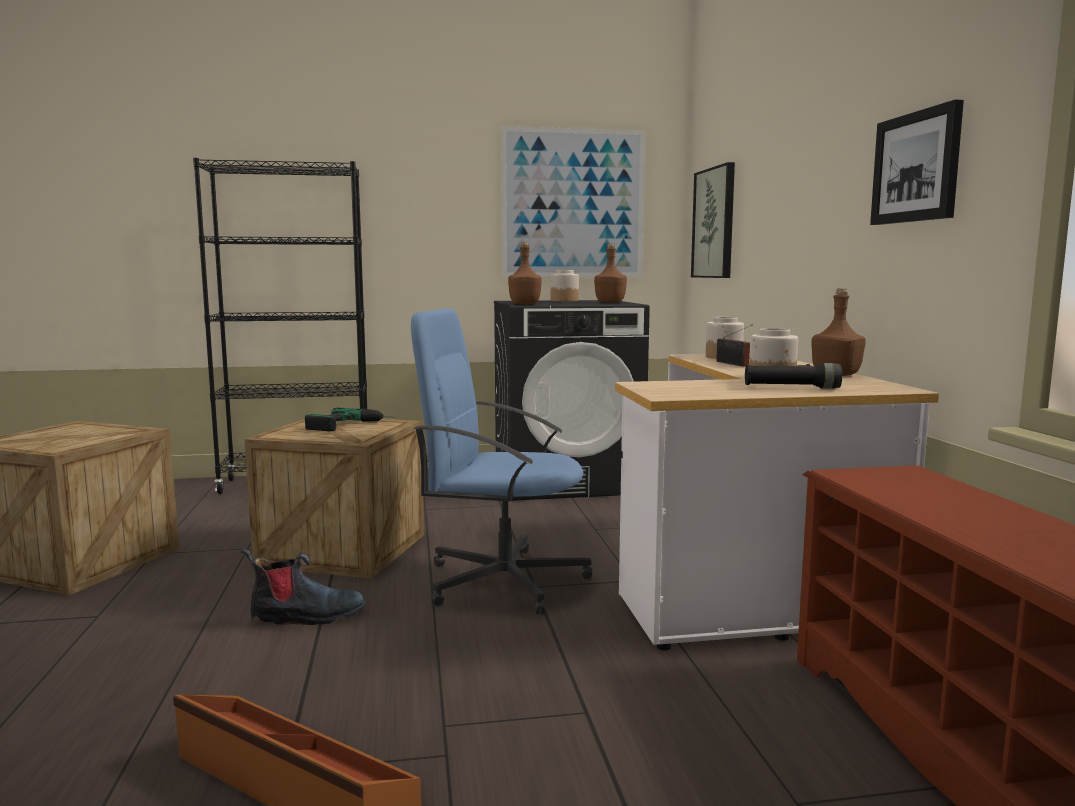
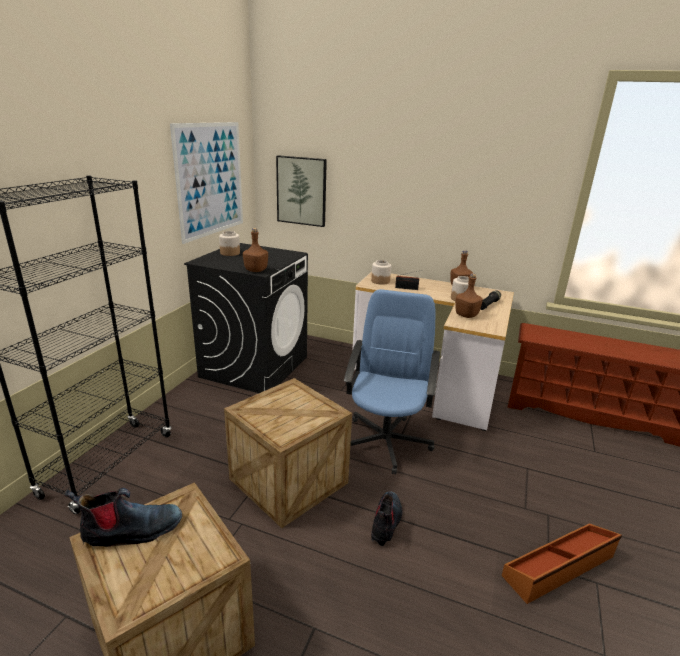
camera: 60 degrees left, 15 degrees up
power drill [305,408,395,431] -> none
blue office chair [411,308,592,615] -> blue office chair turned 150 degrees clockwise [344,289,440,474]
brown bottle [594,244,627,302] -> brown bottle moved to [455,273,483,318]
picture [870,99,964,225] -> none
none -> boot [64,488,182,547]

